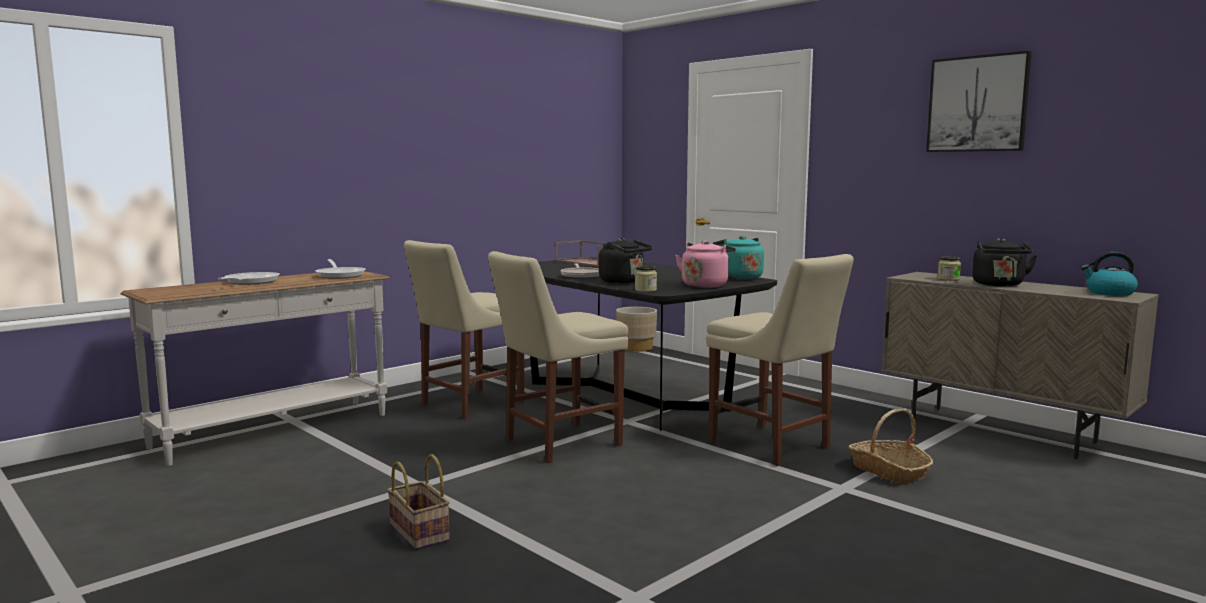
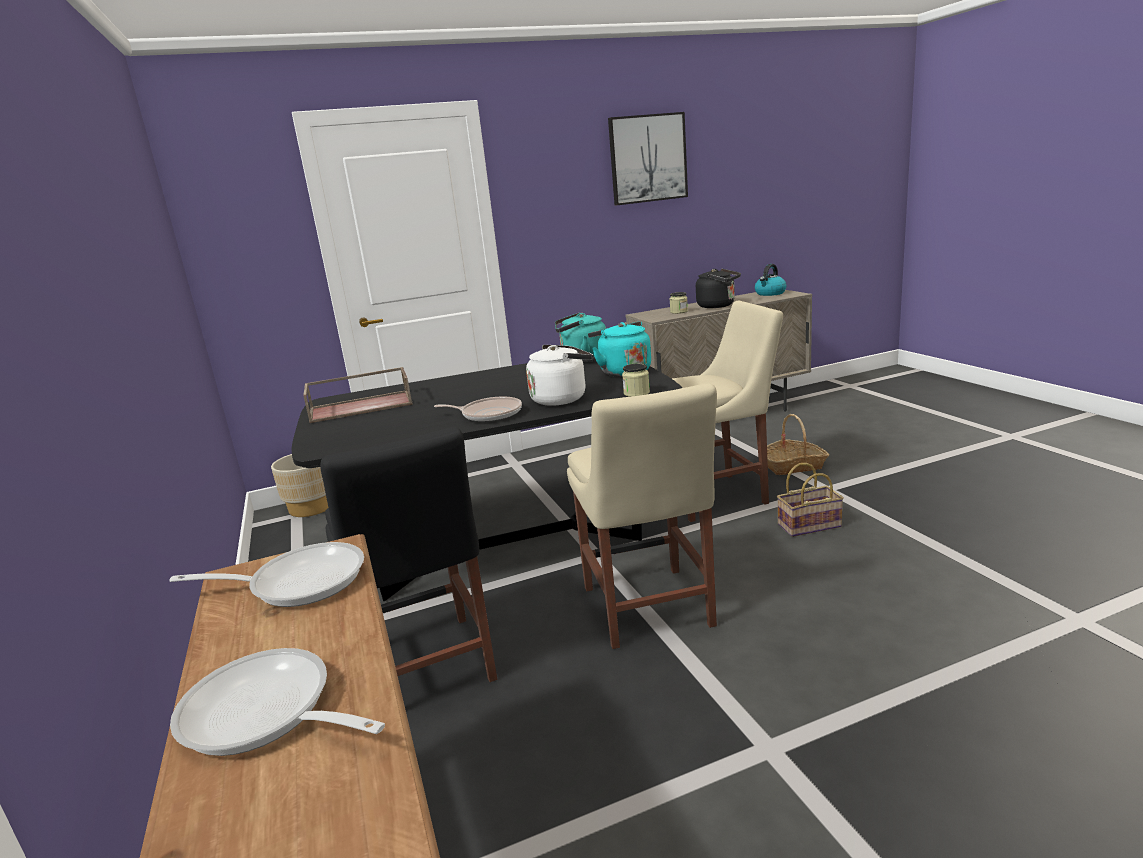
camera: 65 degrees left, 10 degrees up
basket [387,454,450,550] -> basket moved to [777,463,844,537]
beige chair [404,240,524,419] -> black chair [320,427,497,682]
black kettle [599,238,652,283] -> white kettle [526,345,593,406]
pink kettle [675,241,736,288] -> turquoise kettle [588,321,651,377]

